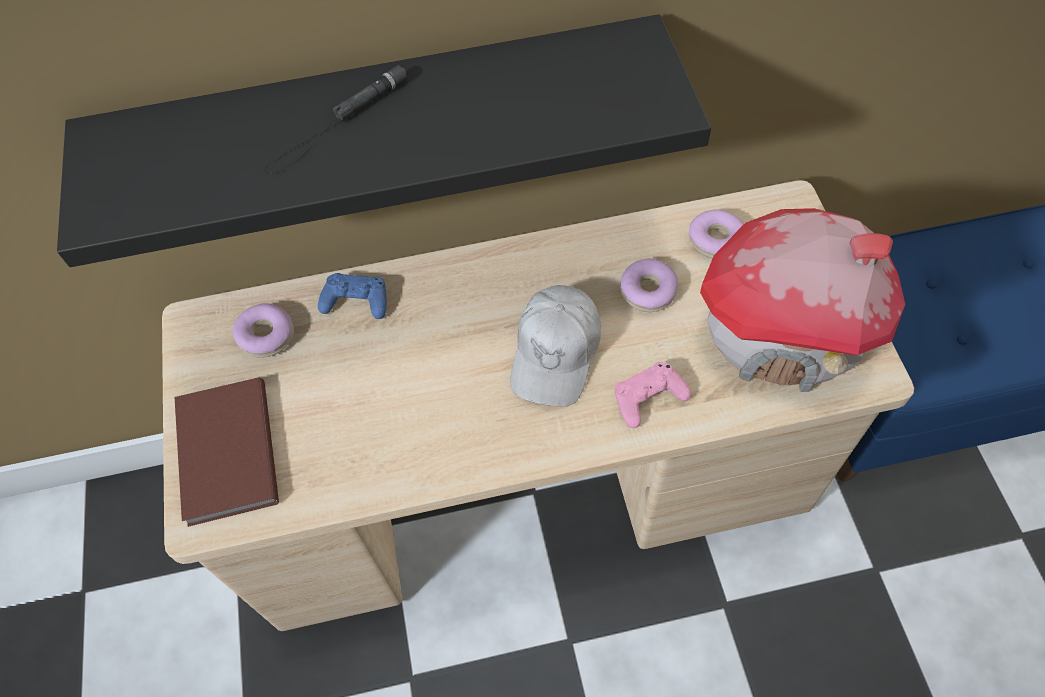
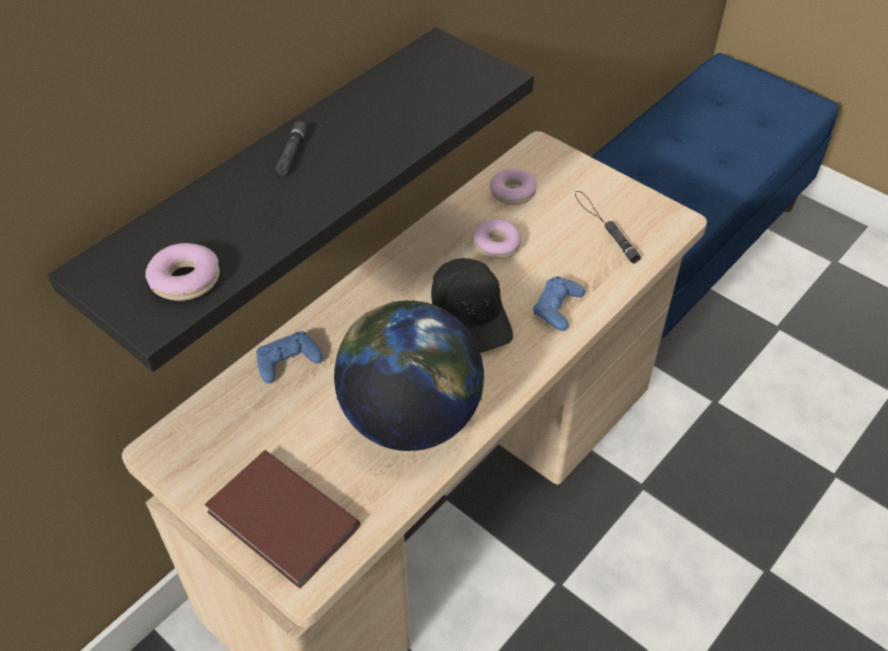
camera: 40 degrees left, 10 degrees down
donut [233,303,294,358] -> donut moved to [145,243,219,301]
white cap [510,285,601,407] -> black cap [431,258,513,353]
pink game controller [615,362,691,428] -> blue game controller [533,276,585,331]
toy house [700,208,905,392] -> black flashlight [575,191,641,264]
none -> globe [334,301,484,451]

